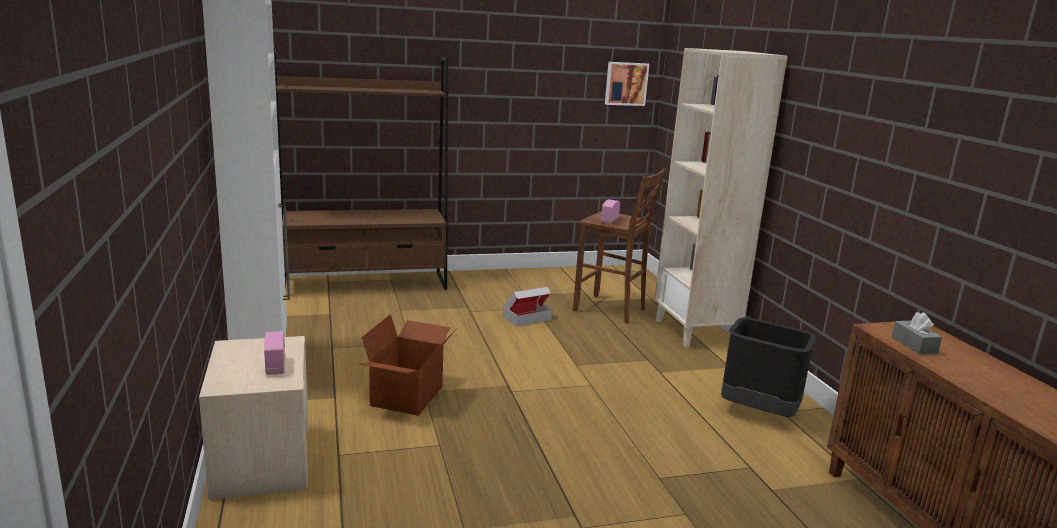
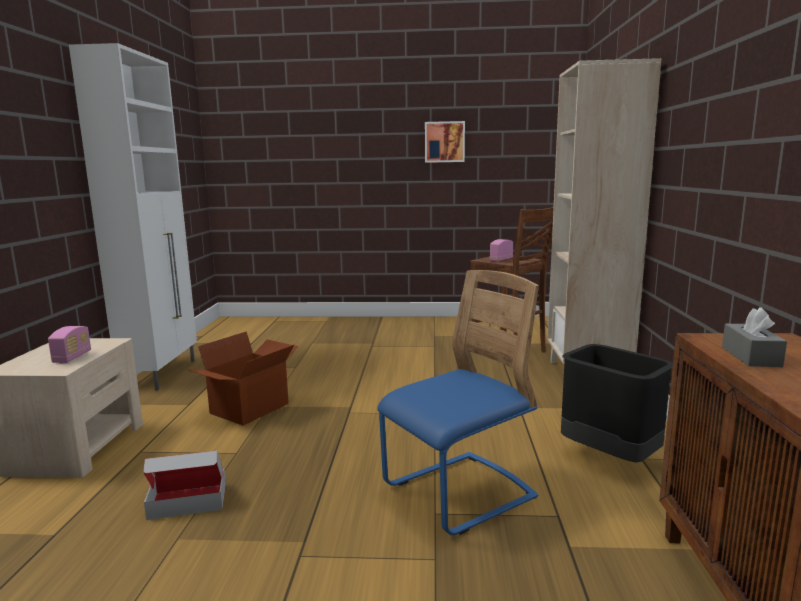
camera: 20 degrees right, 5 degrees down
brown bookcase [274,49,448,290] -> none
cardboard box [502,287,552,326] -> cardboard box moved to [143,450,226,520]
picture [605,62,649,106] -> picture moved to [425,121,465,163]
none -> blue chair [377,270,539,535]

